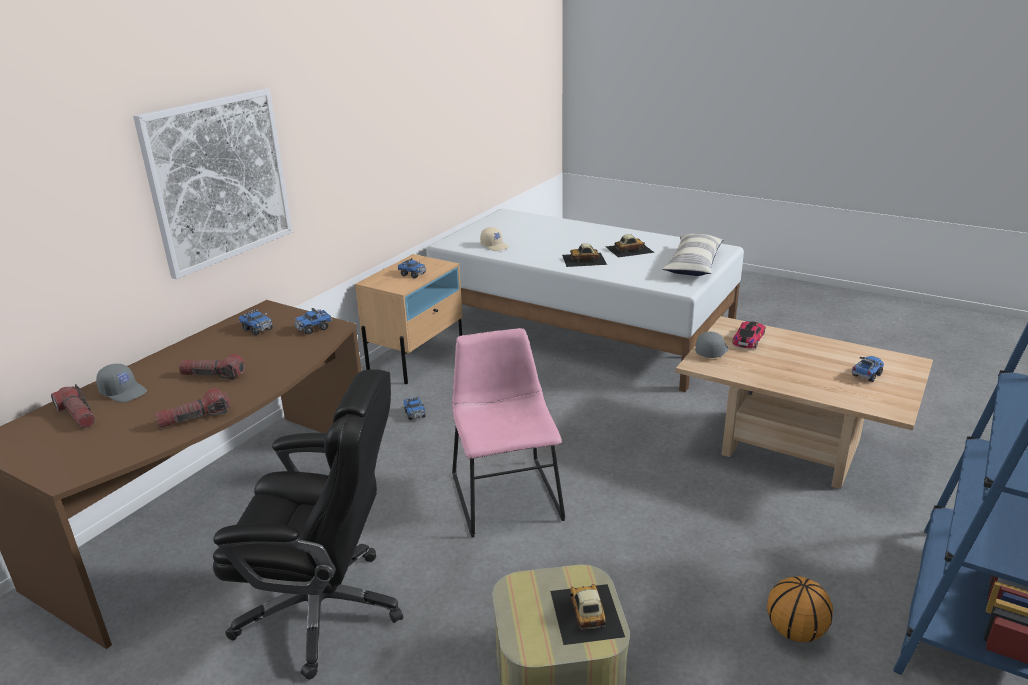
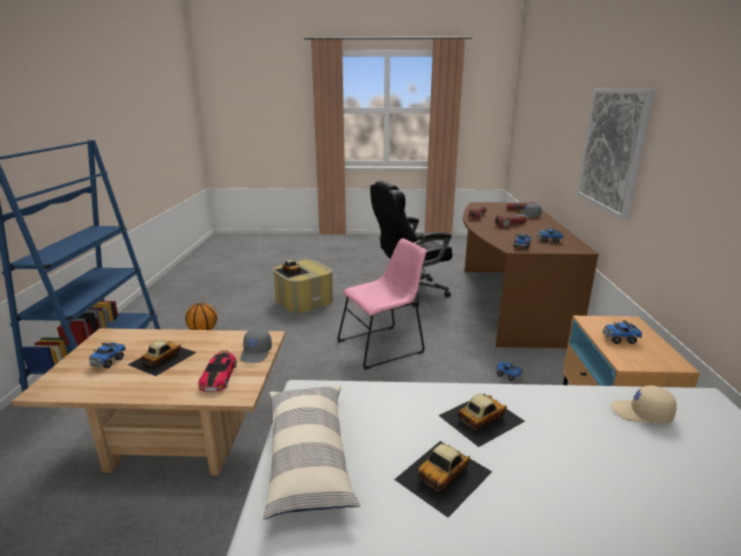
camera: 150 degrees right, 5 degrees down
pink chair [452,328,566,538] -> pink chair turned 75 degrees counterclockwise [337,238,427,370]
none -> toy car [128,340,196,376]

